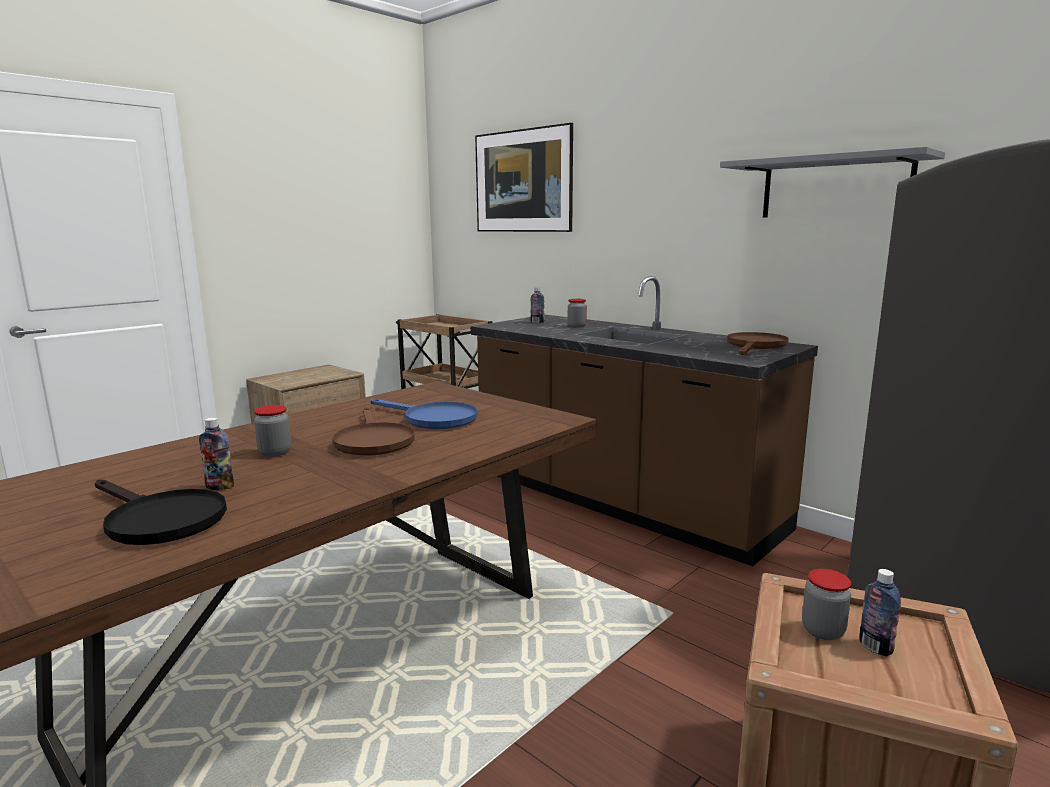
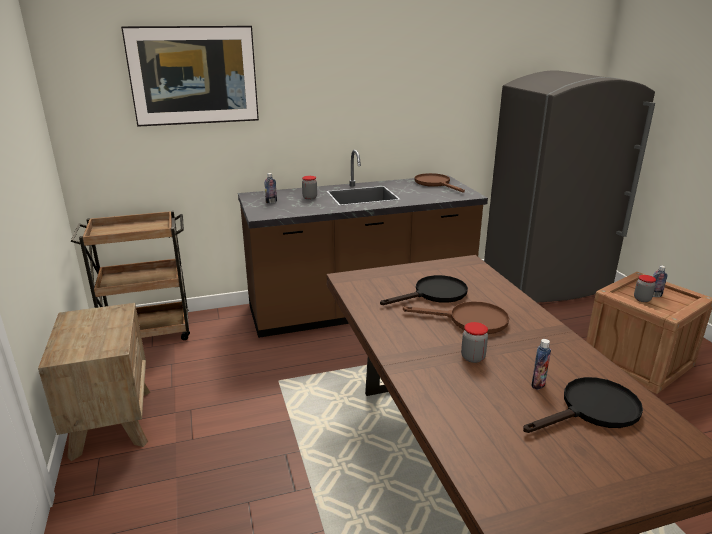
camera: 60 degrees left, 10 degrees up
blue frying pan [371,398,478,429] -> black frying pan [380,275,468,305]
grey shelf [720,146,945,217] -> none

